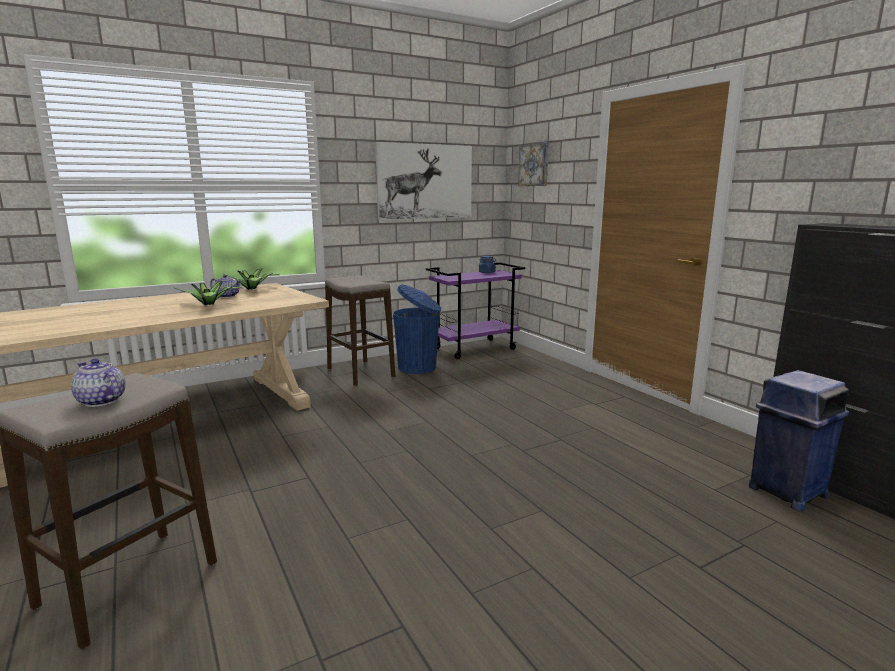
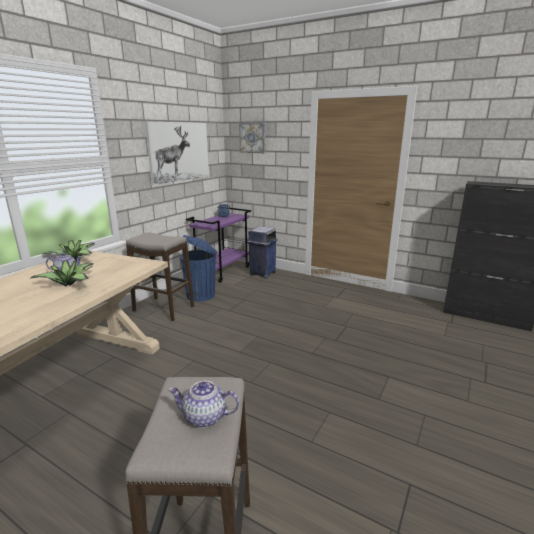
camera: 30 degrees left, 5 degrees up
blue trash can [749,370,850,511] -> blue trash can moved to [247,226,277,279]

